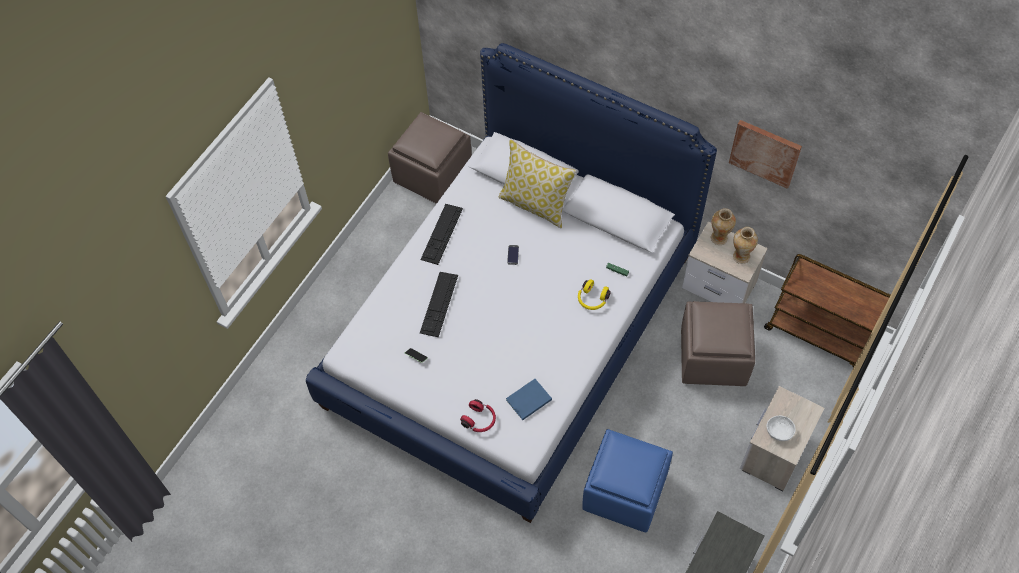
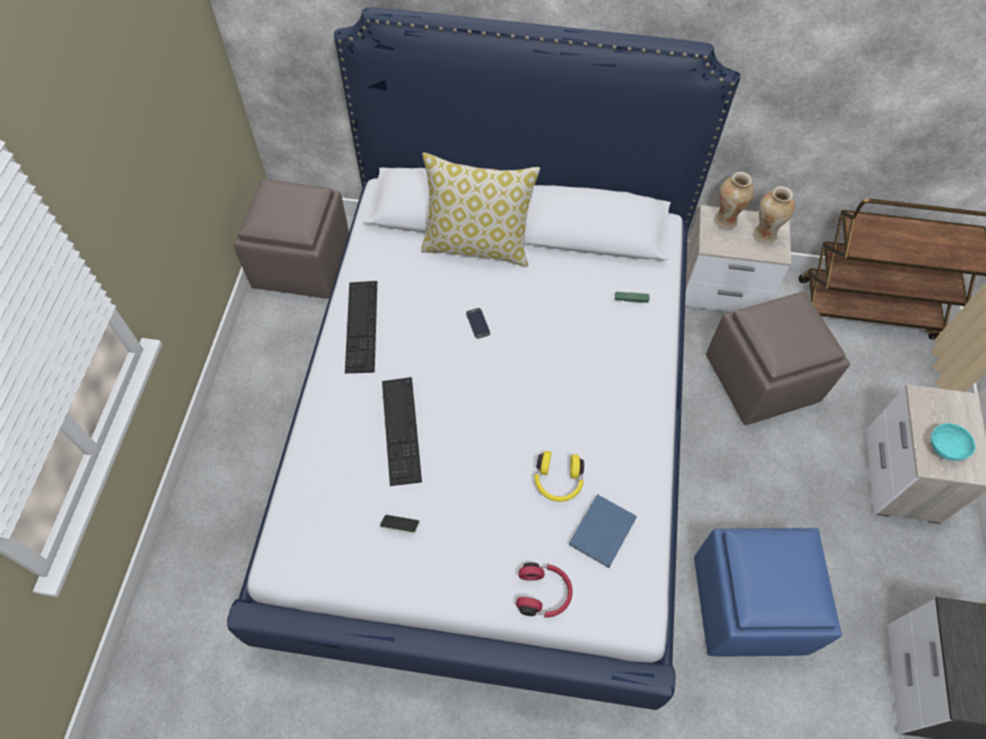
camera: 25 degrees left, 0 degrees up
yellow headphones [578,279,611,310] -> yellow headphones moved to [534,451,584,502]
picture [729,120,802,189] -> none
white bowl [766,416,796,441] -> turquoise bowl [931,423,976,461]

